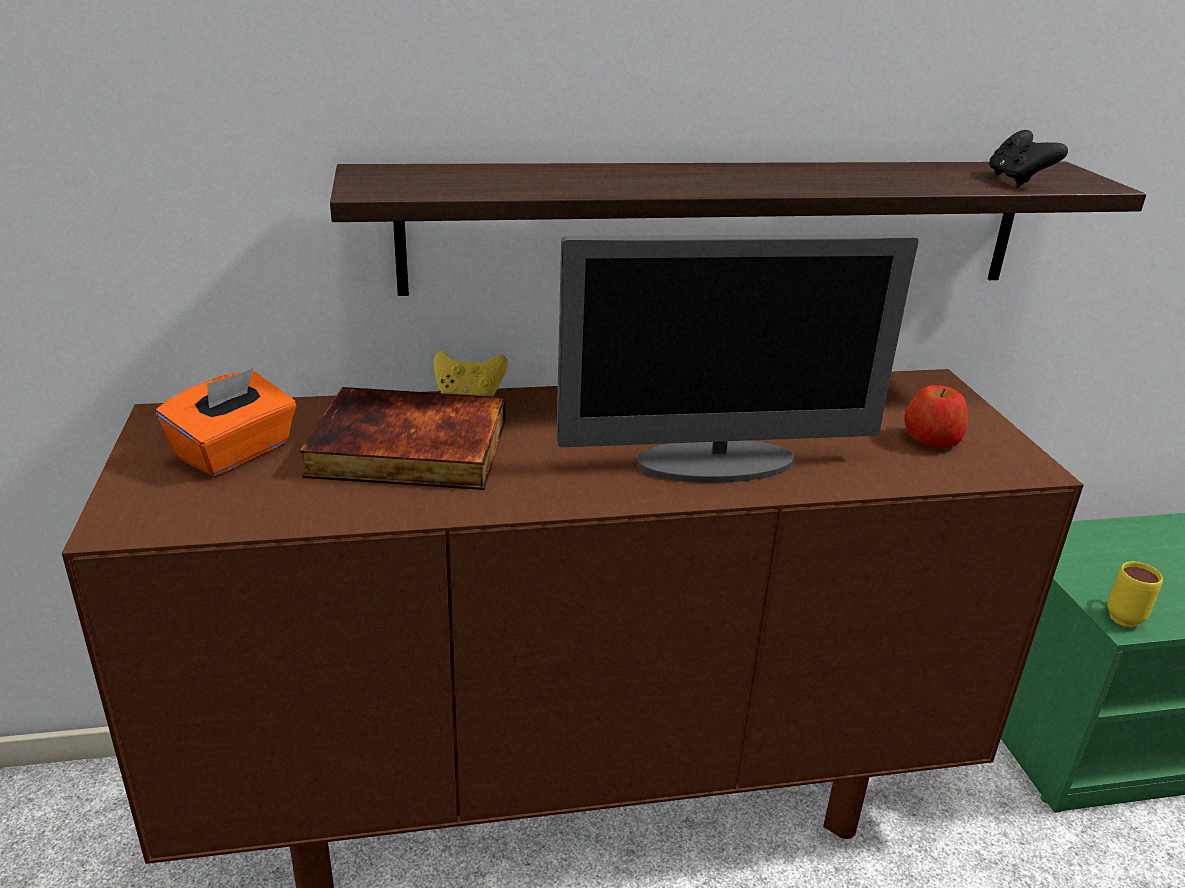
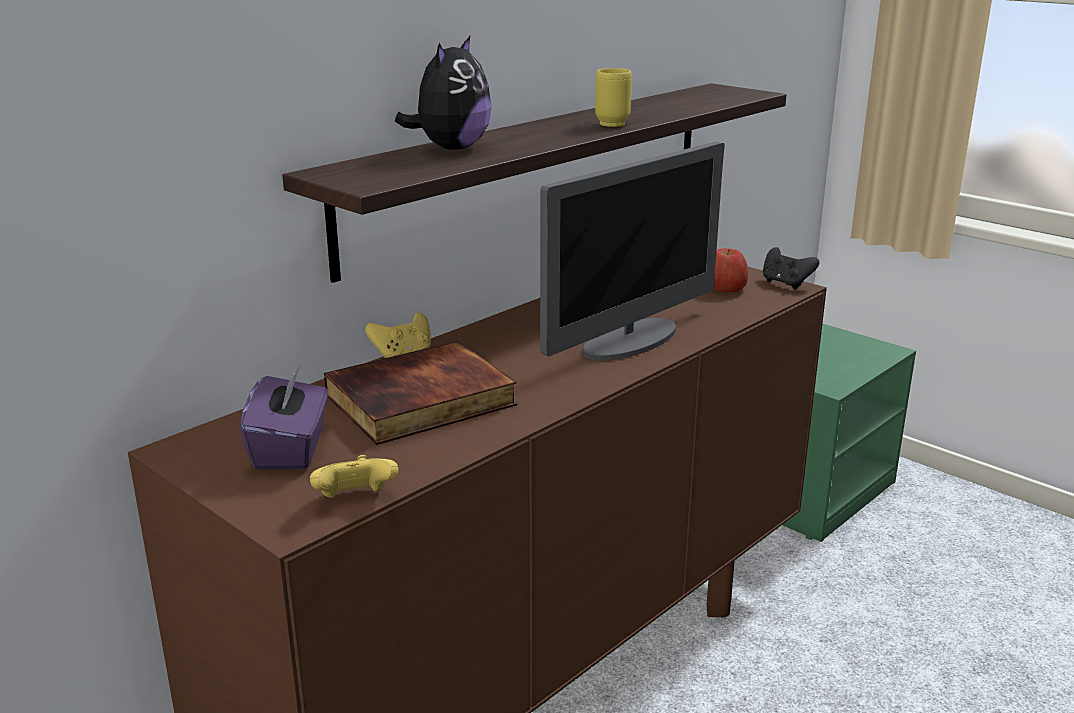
camera: 35 degrees left, 5 degrees down
orange tissue box [156,368,296,476] -> purple tissue box [240,364,328,470]
black game controller [989,130,1068,186] -> black game controller moved to [763,247,820,290]
yellow mug [1107,562,1163,628] -> yellow mug moved to [595,68,632,127]
none -> yellow game controller [310,455,398,498]
none -> plush toy [395,36,492,150]

